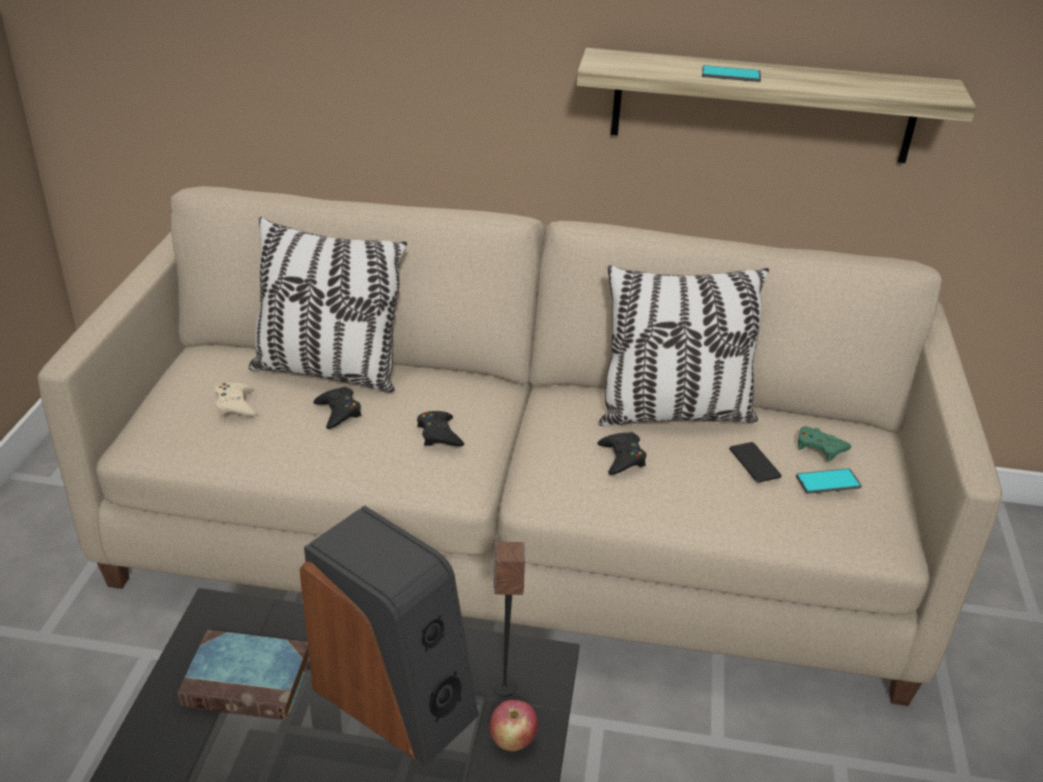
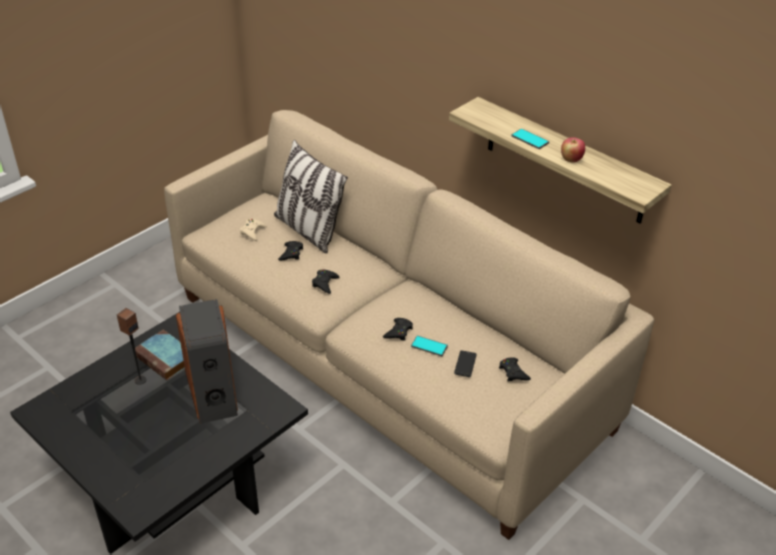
camera: 35 degrees right, 5 degrees up
apple [489,700,538,751] -> apple moved to [561,137,585,163]
speaker [493,542,525,697] -> speaker moved to [117,308,147,385]
pillow [598,265,769,426] -> none
phone [796,468,862,494] -> phone moved to [411,336,448,356]
green game controller [798,426,852,462] -> black game controller [499,357,531,382]

